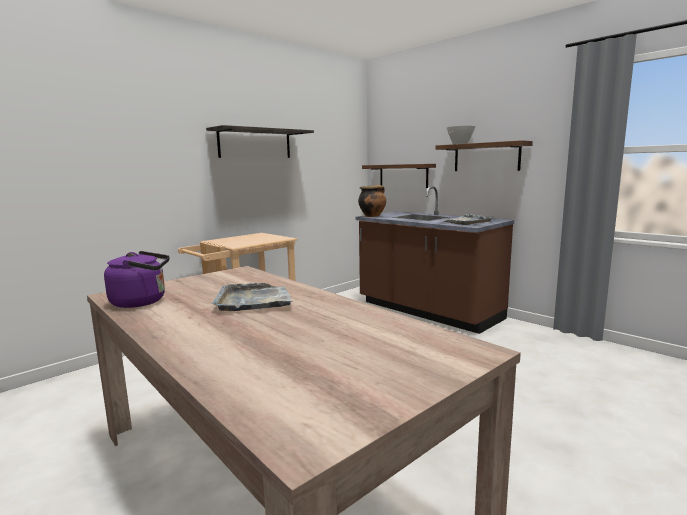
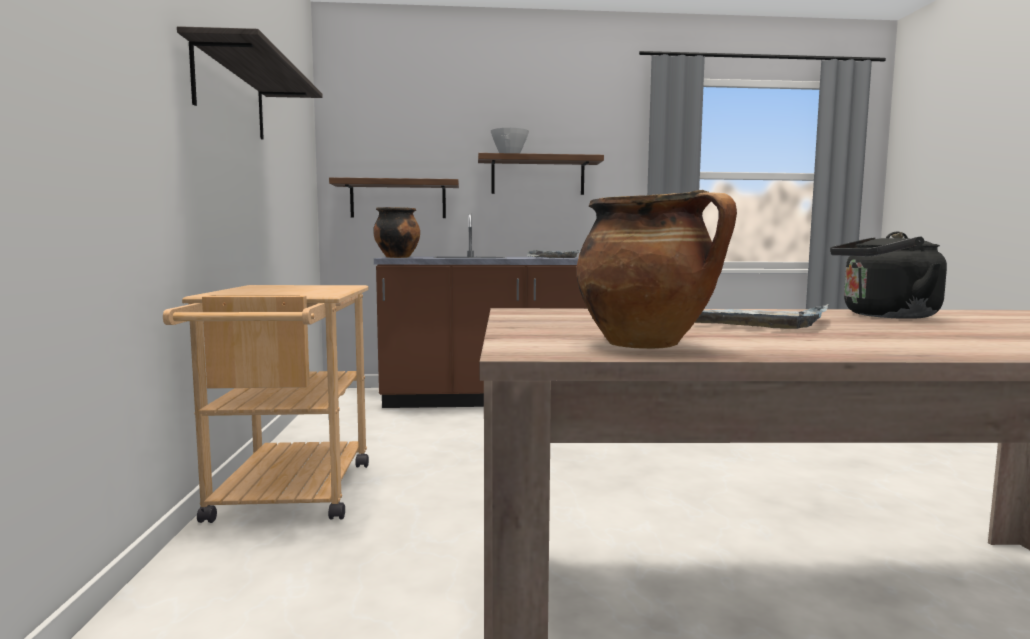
camera: 50 degrees left, 5 degrees down
purple kettle [104,251,170,308] -> cooking pot [577,190,737,349]
none -> black kettle [830,232,947,319]

